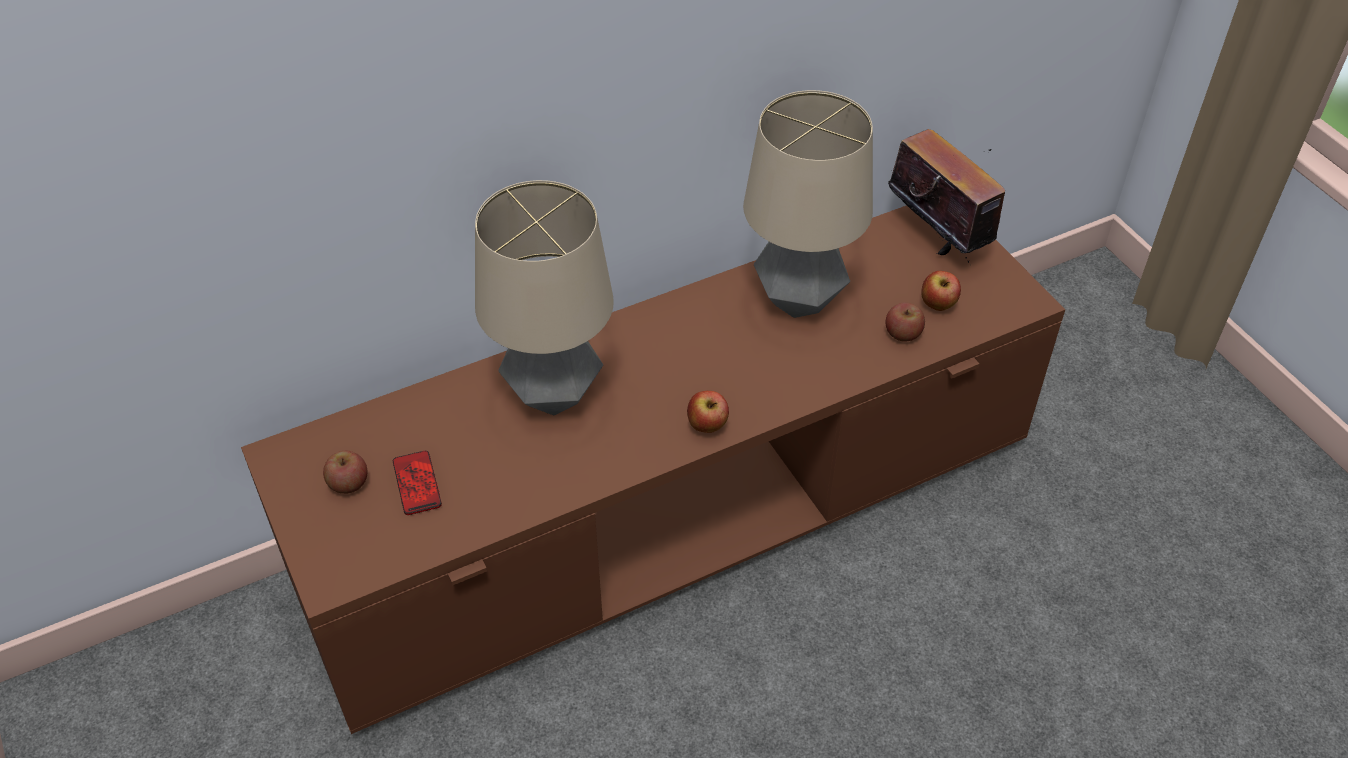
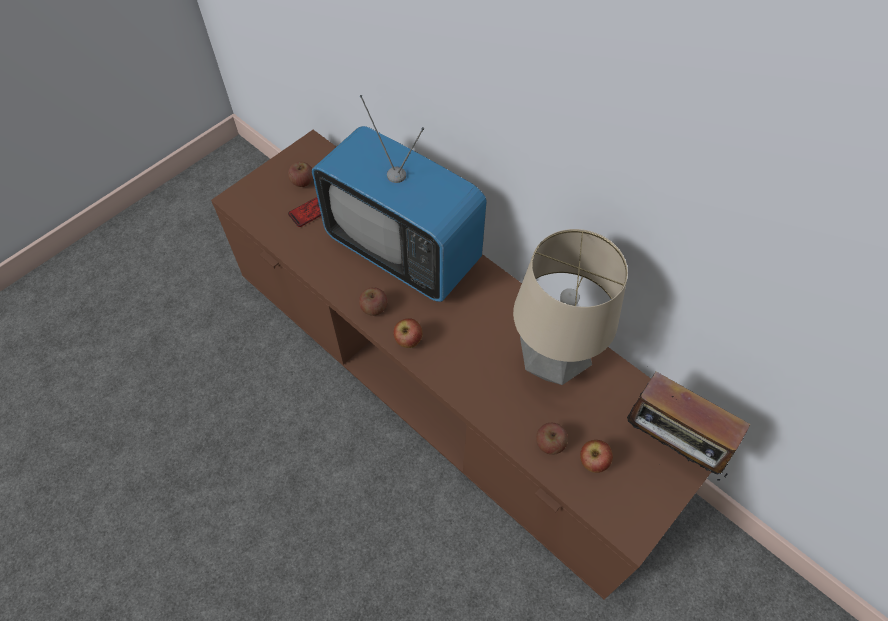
camera: 70 degrees right, 10 degrees up
table lamp [475,180,614,415] -> television [312,95,487,302]
radio [888,129,1005,263] -> radio turned 90 degrees clockwise [627,372,750,481]
none -> apple [359,287,387,316]

